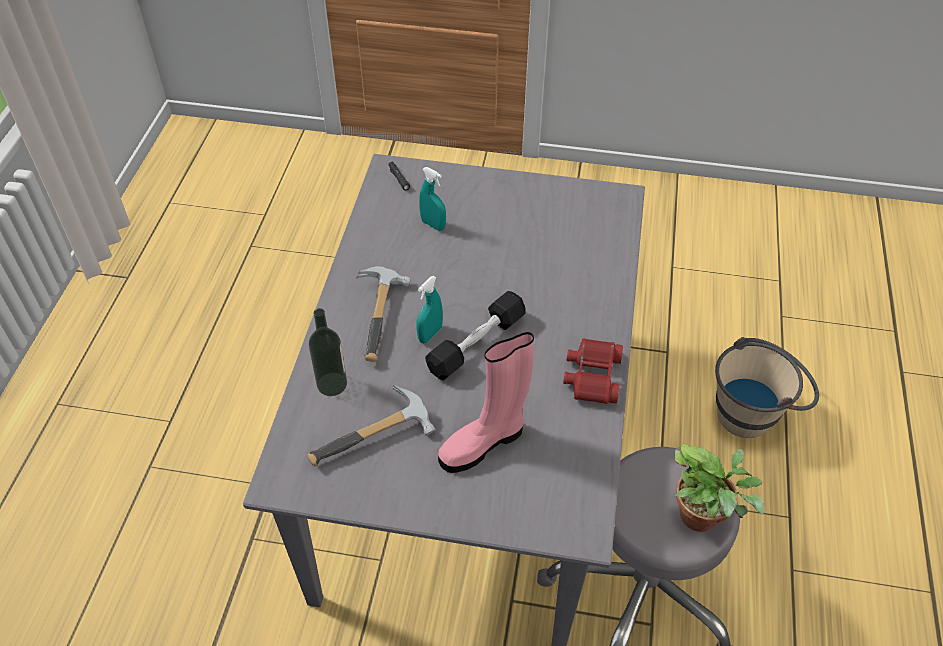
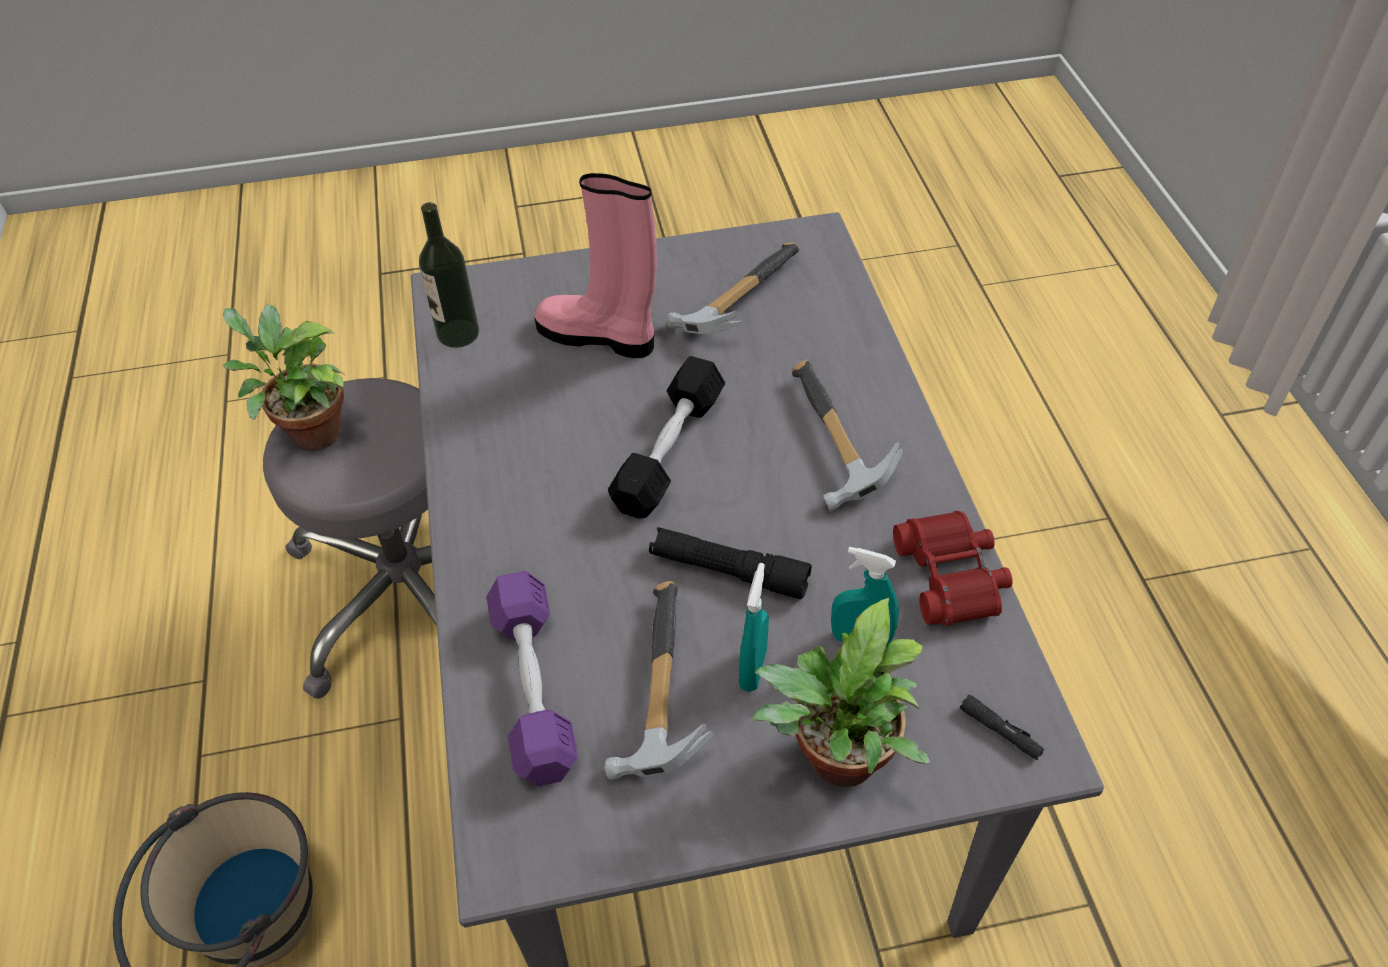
camera: 160 degrees right, 0 degrees up
bottle [309,308,347,396] -> bottle moved to [419,202,479,348]
turquoise spray bottle [416,276,443,343] -> turquoise spray bottle moved to [739,563,769,692]
pink boot [438,332,534,473] -> pink boot turned 105 degrees counterclockwise [535,173,657,358]
red binoculars [563,338,623,404] -> red binoculars moved to [893,511,1013,626]
none -> purple dumbbell [487,571,578,786]
none -> hammer [605,581,713,780]
none -> black flashlight [649,527,812,599]
none -> potted plant [750,598,930,787]

